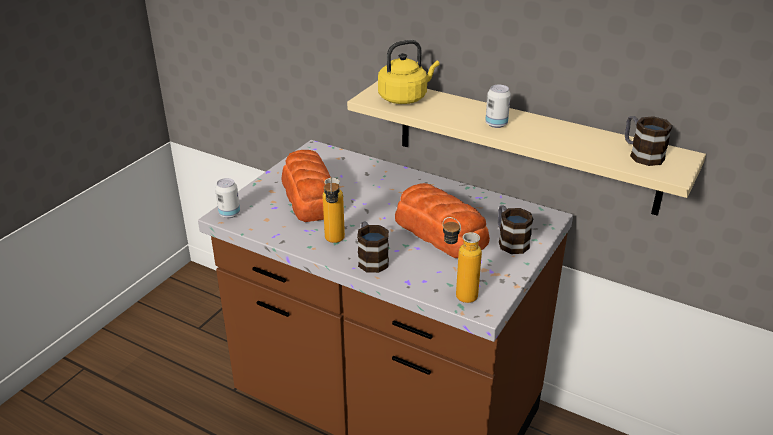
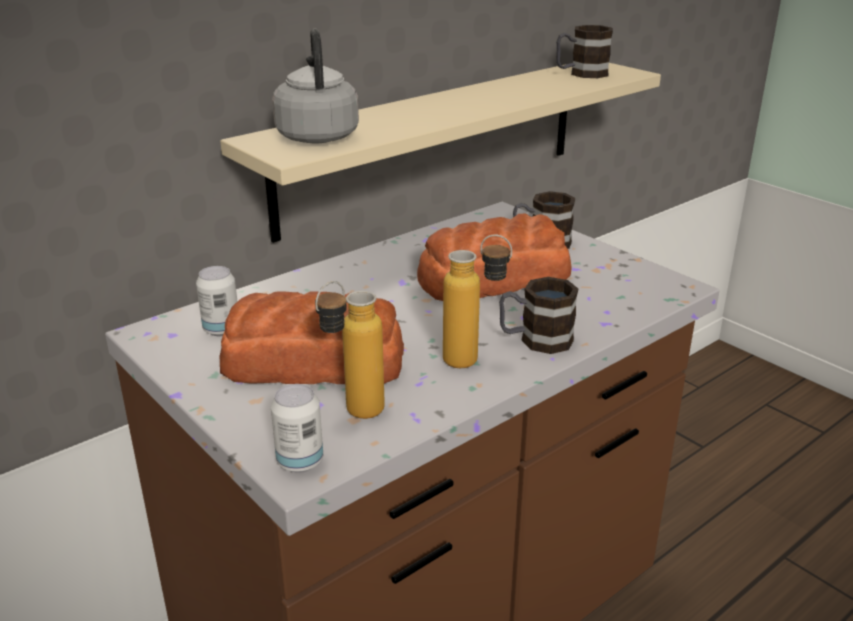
camera: 70 degrees left, 5 degrees down
yellow kettle [378,40,439,104] -> grey kettle [272,28,359,143]
bottle [442,217,482,303] -> bottle moved to [315,281,385,419]
can [485,85,511,128] -> can moved to [196,266,238,336]

